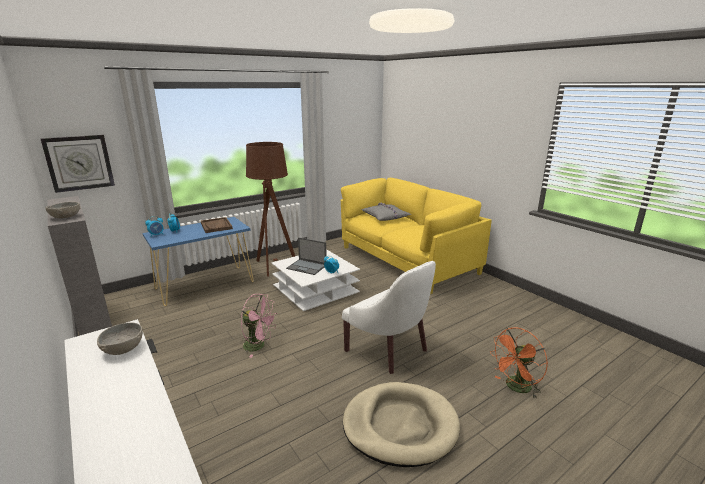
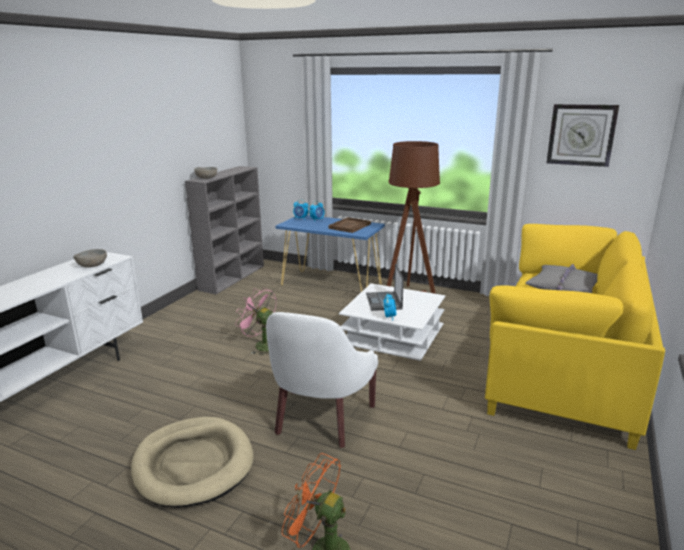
camera: 60 degrees right, 0 degrees up
wall clock [40,135,115,193] -> wall clock moved to [546,104,619,167]
pink fan [241,294,276,358] -> pink fan turned 135 degrees clockwise [235,288,276,355]

